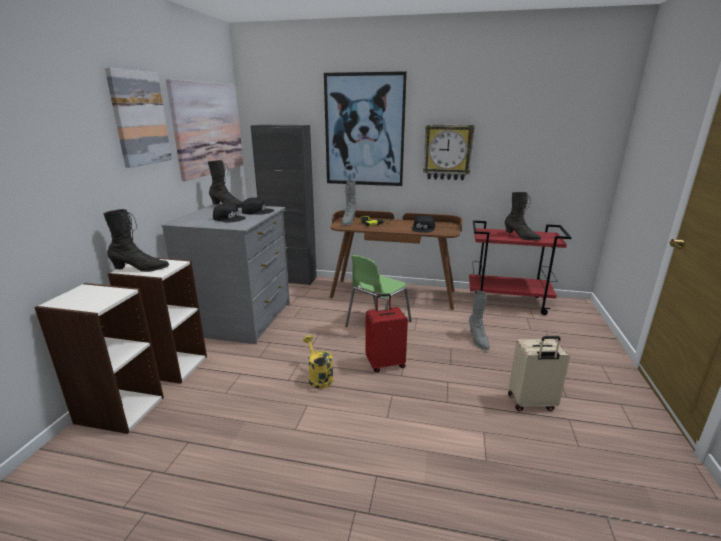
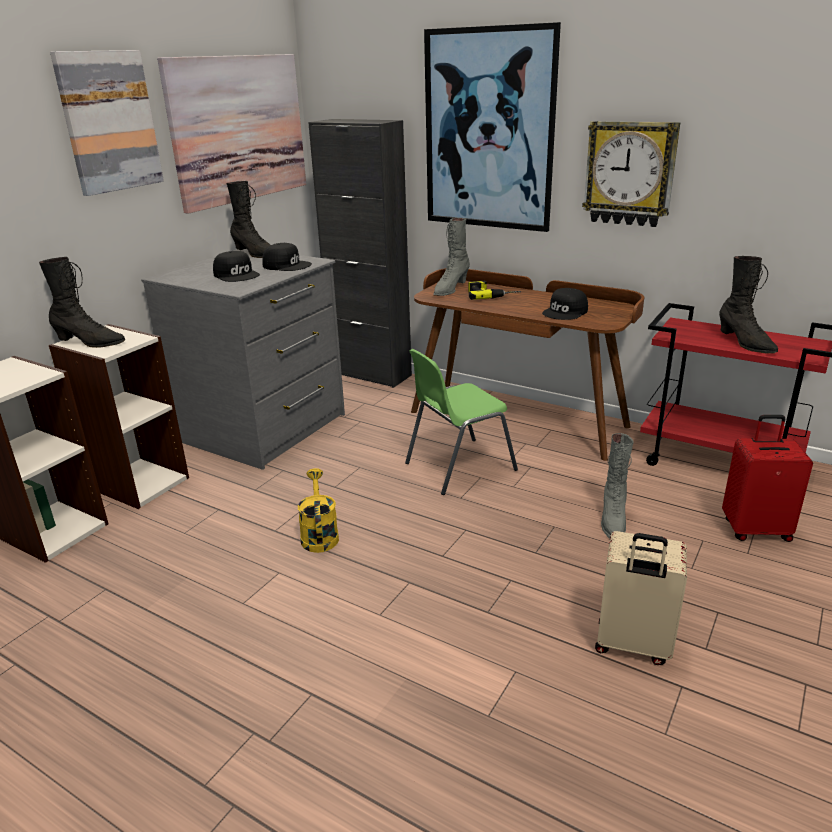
camera: 20 degrees right, 5 degrees up
red suitcase [365,293,408,372] -> red suitcase moved to [722,415,813,542]

